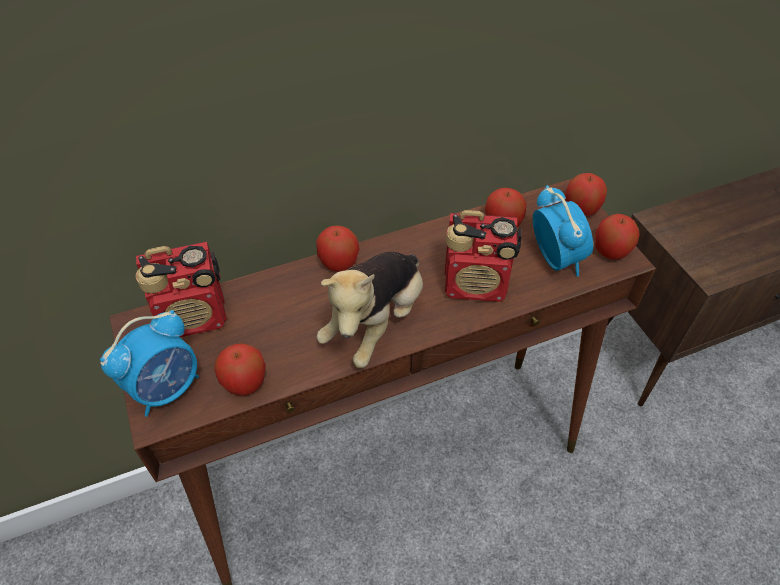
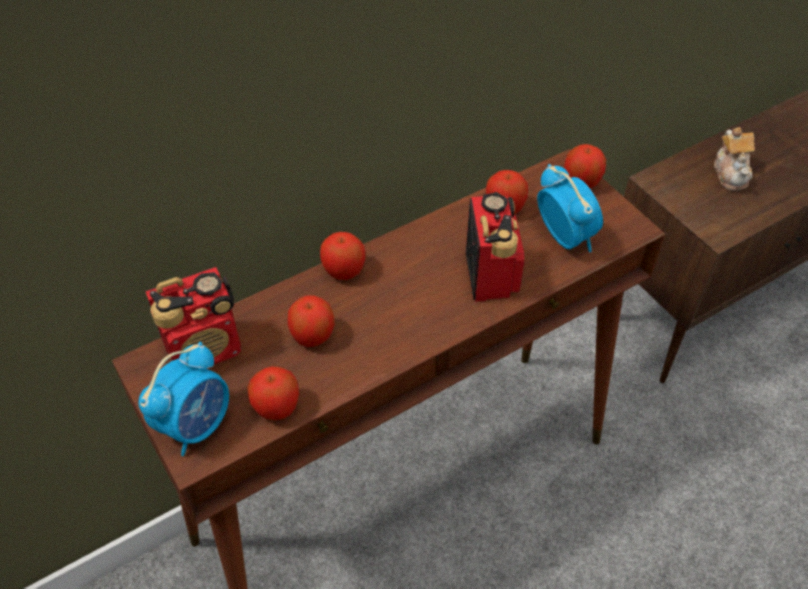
camera: 10 degrees left, 0 degrees up
plush toy [317,252,423,368] -> none
radio [445,210,522,302] -> radio turned 90 degrees counterclockwise [465,192,525,302]
apple [595,214,639,259] -> apple moved to [288,295,335,347]
none -> teapot [714,127,755,191]

